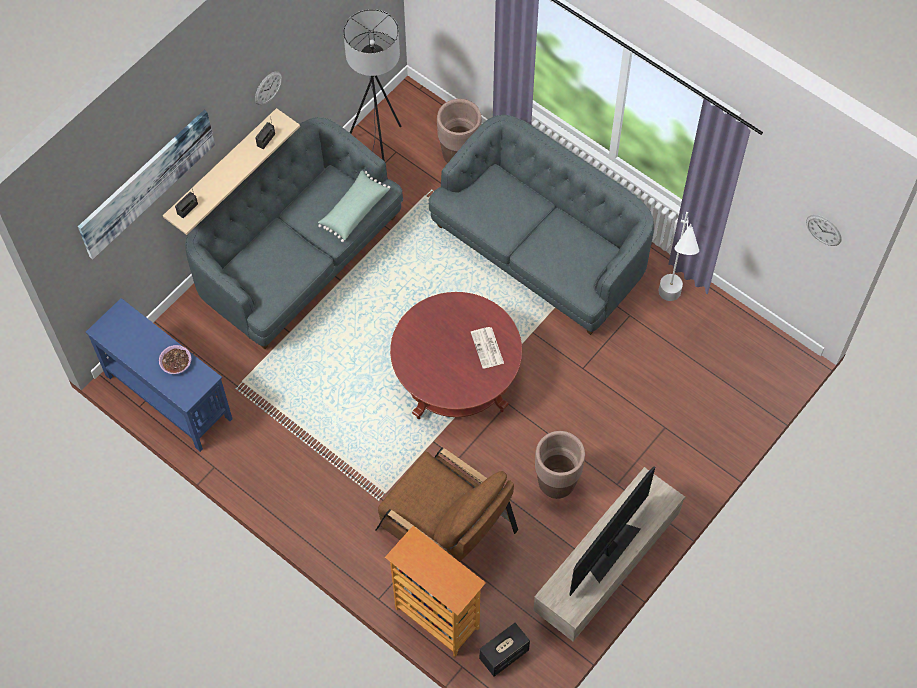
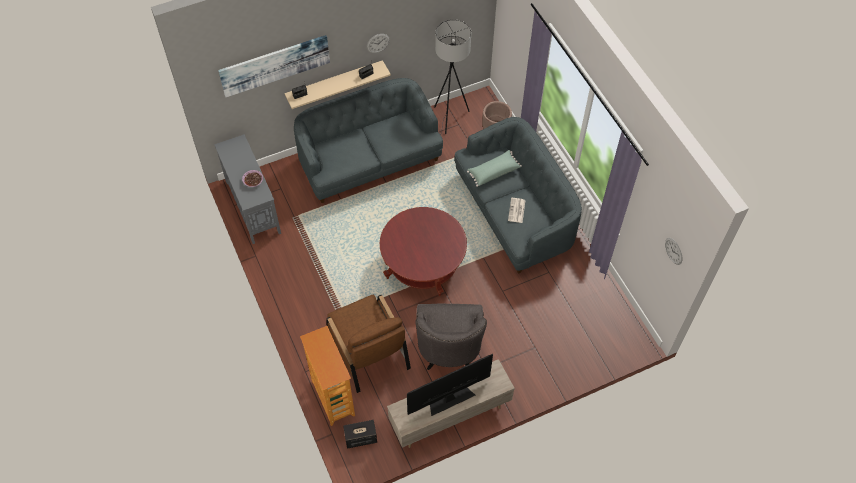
camera: 25 degrees right, 5 degrees down
blue console table [86,298,232,452] -> grey console table [214,134,281,244]
green pillow [318,171,390,242] -> green pillow moved to [467,150,522,187]
newspaper [471,327,504,369] -> newspaper moved to [508,198,526,223]
brown planter [535,431,585,499] -> grey armchair [415,304,487,370]
white floor lamp [659,212,699,301] -> none

